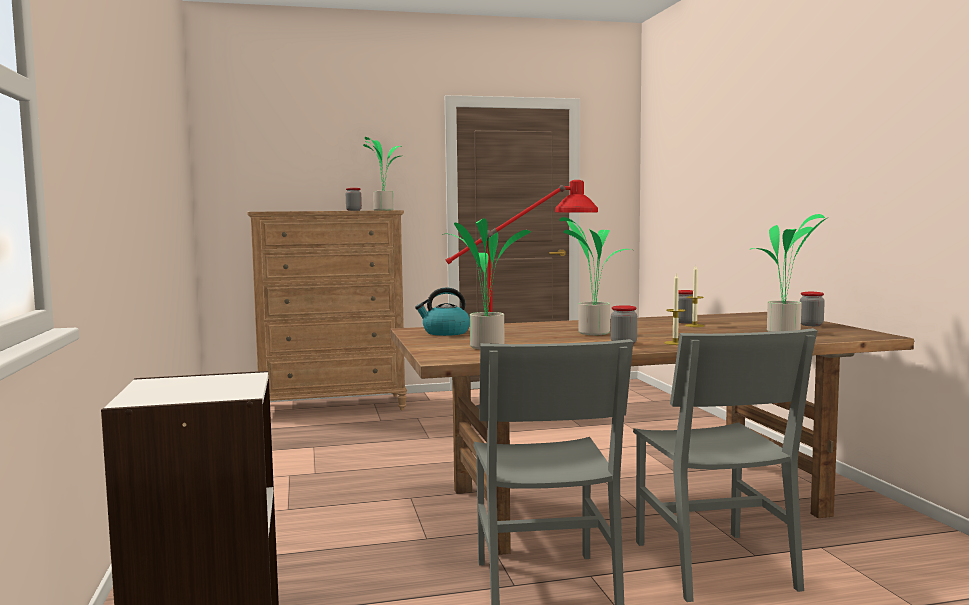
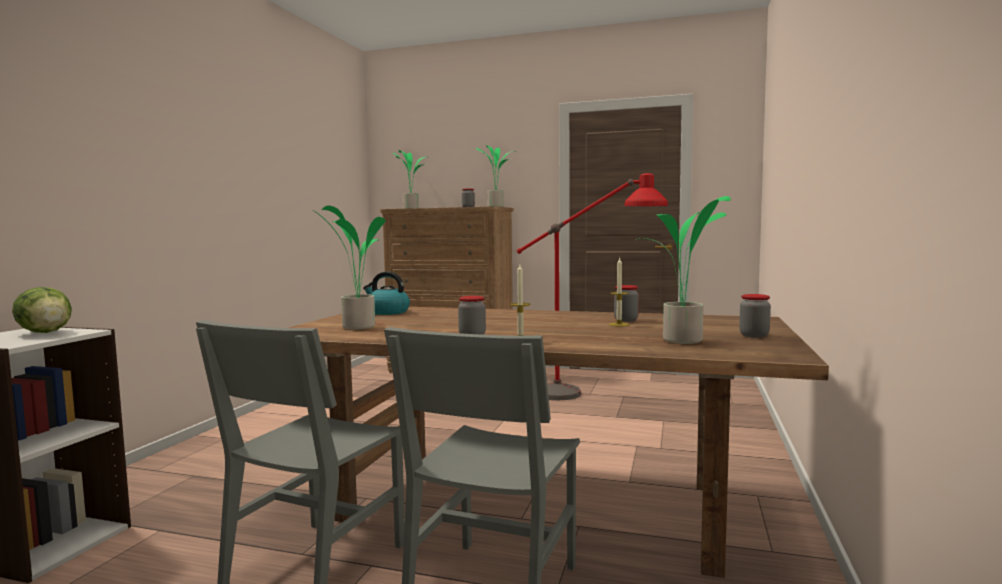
camera: 30 degrees right, 0 degrees up
potted plant [559,217,632,335] -> potted plant moved to [392,150,425,209]
none -> lettuce [12,287,72,333]

